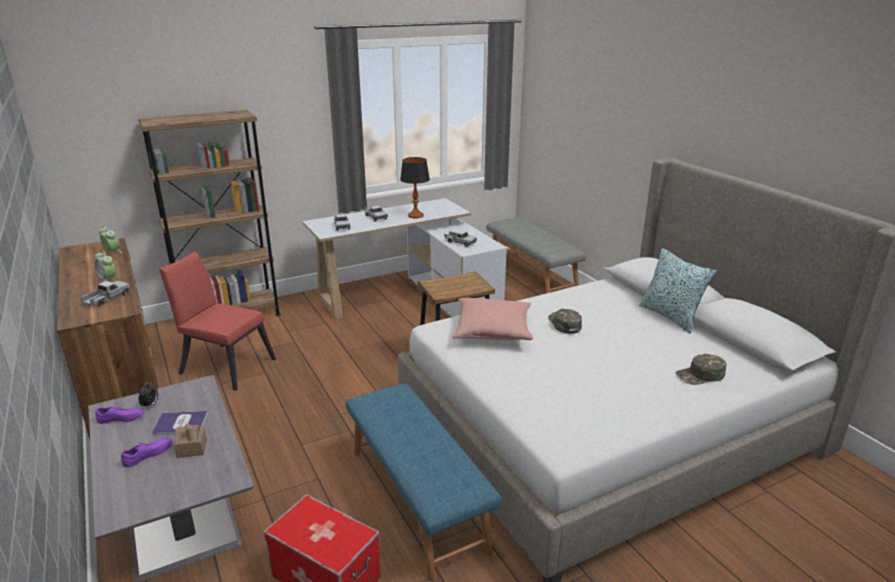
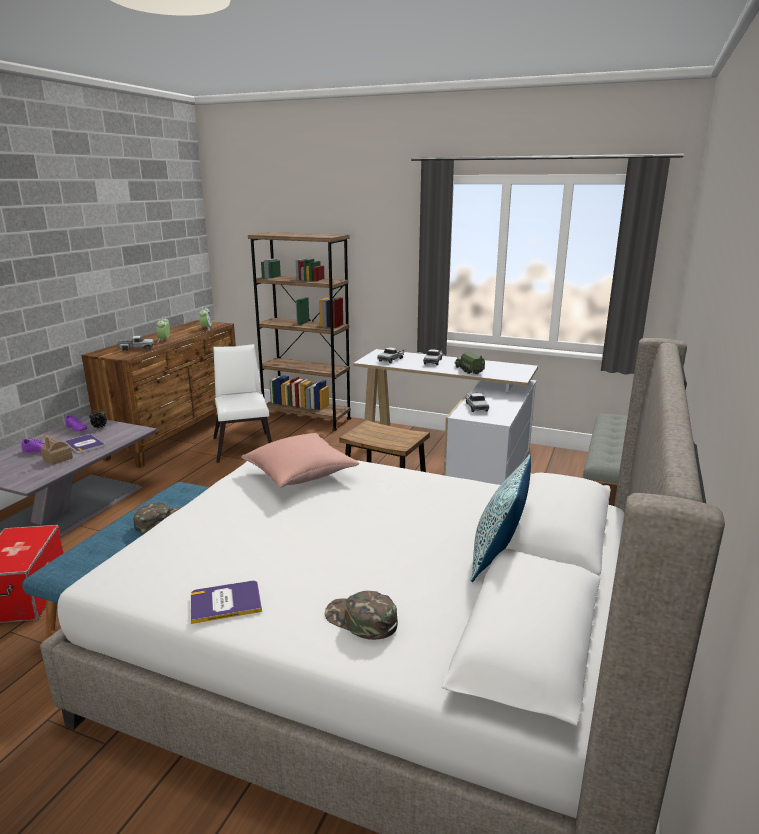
camera: 50 degrees right, 5 degrees down
red chair [159,252,276,391] -> white chair [213,344,272,463]
table lamp [400,157,430,218] -> toy truck [454,353,485,374]
green cap [548,309,582,334] -> green cap moved to [134,503,181,533]
none -> book [191,581,262,624]

